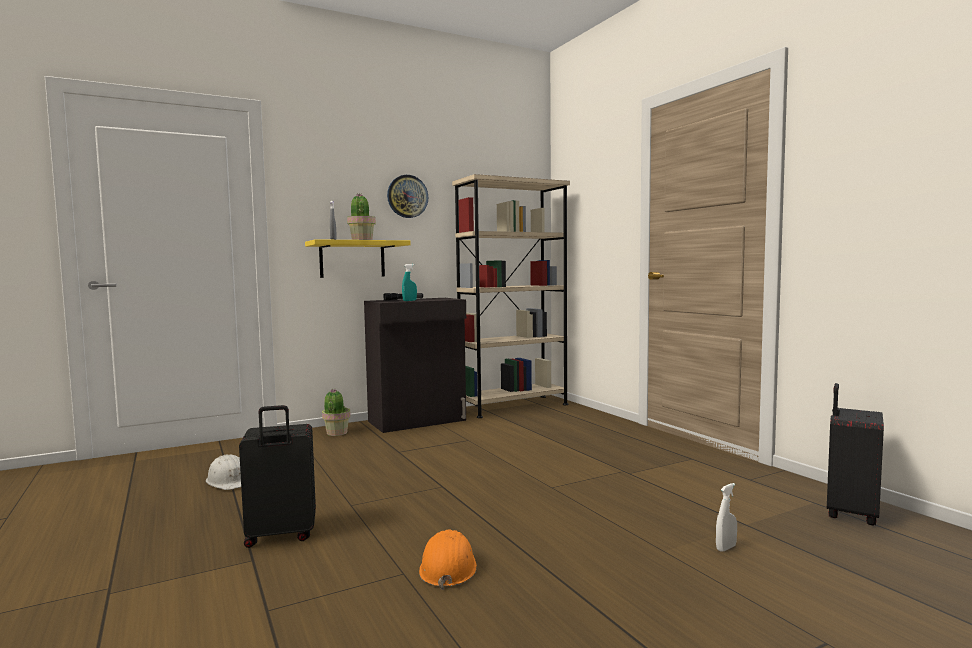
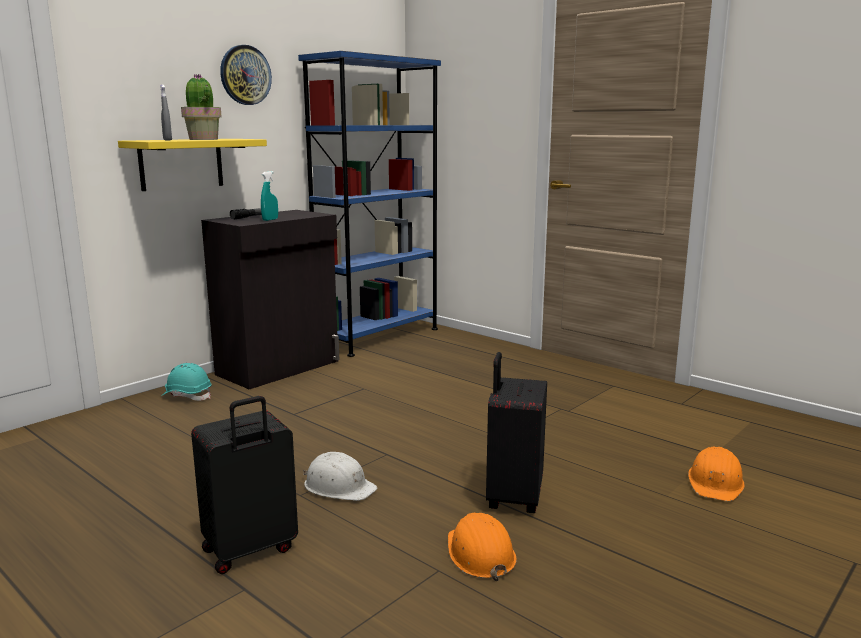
camera: 20 degrees left, 10 degrees up
white hard hat [206,454,241,490] -> white hard hat moved to [303,452,377,501]
potted plant [322,389,351,436] -> turquoise hard hat [161,363,212,401]
beige bookcase [452,174,570,418] -> blue bookcase [298,51,441,357]
white spray bottle [716,483,737,551] -> orange hard hat [688,446,745,501]
black suitcase [827,383,884,526] -> black suitcase moved to [486,352,547,513]

